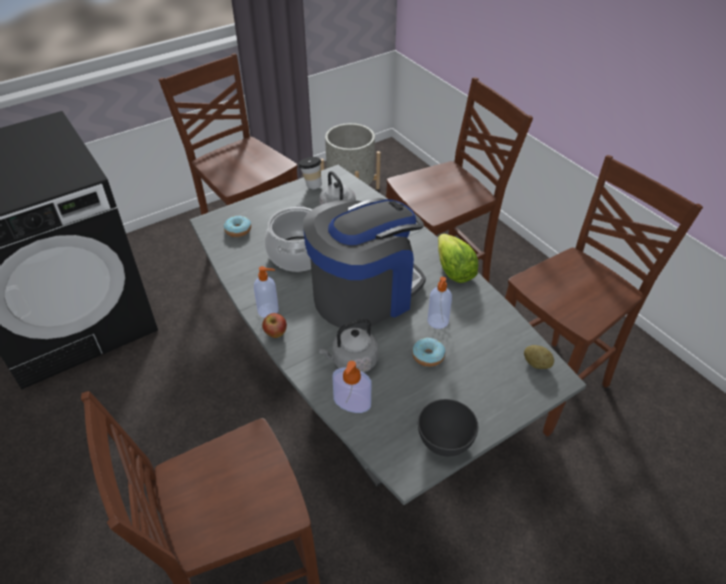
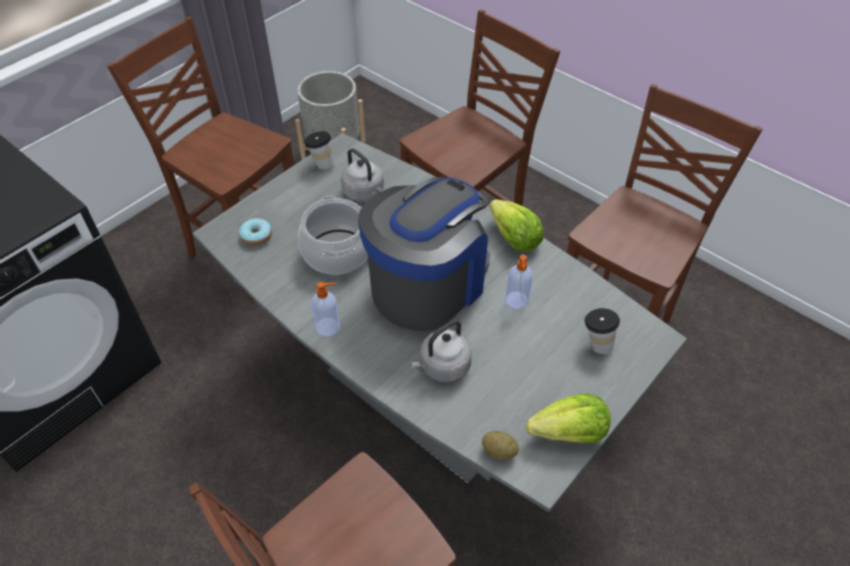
camera: 15 degrees left, 5 degrees up
apple [262,313,287,338] -> none
soap dispenser [332,361,371,413] -> none
donut [412,338,445,367] -> none
grey bowl [418,399,478,456] -> lettuce [526,393,611,442]
potato [524,345,554,369] -> potato moved to [482,431,519,460]
none -> cup [585,308,620,354]

